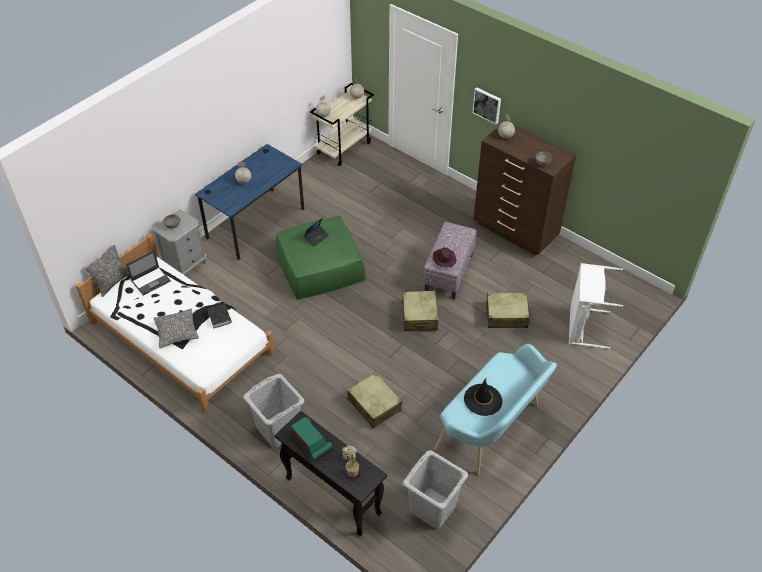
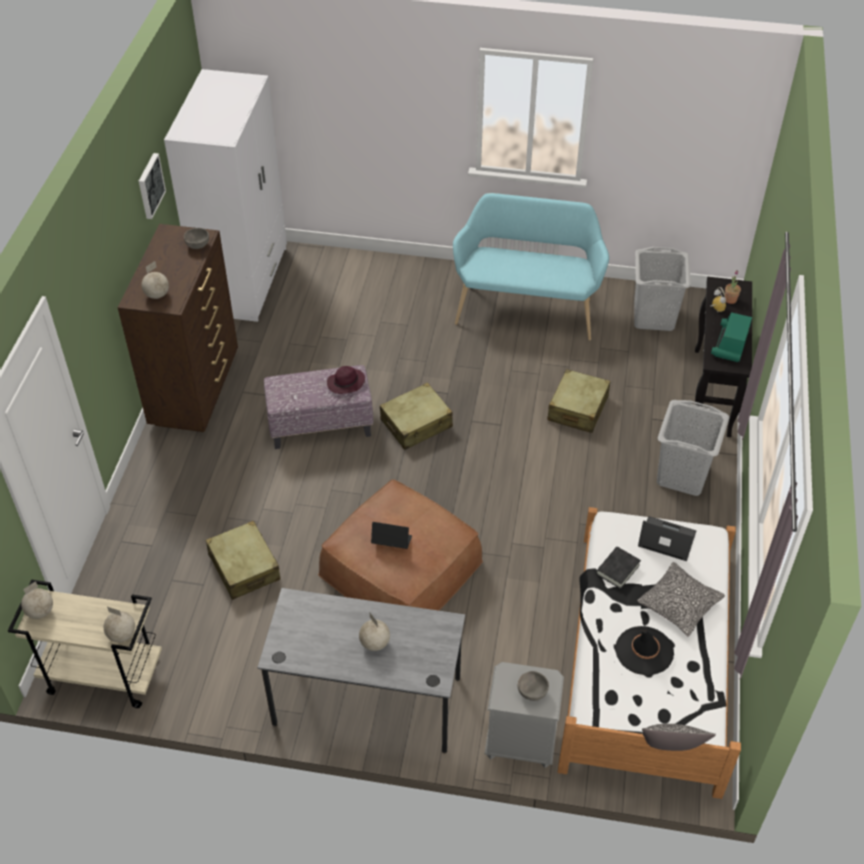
camera: 120 degrees left, 0 degrees up
laptop [126,250,171,296] -> laptop moved to [638,516,697,561]
blue desk [195,144,304,260] -> grey desk [257,588,465,753]
green ottoman [275,216,366,300] -> brown ottoman [318,479,483,610]
black hat [464,378,502,416] -> black hat moved to [615,626,674,675]
picture [472,87,501,124] -> picture moved to [139,153,166,219]
beige suitcase [486,292,531,328] -> beige suitcase moved to [206,521,280,600]
white laundry basket [569,263,623,349] -> none
none -> white wardrobe [164,69,287,322]

